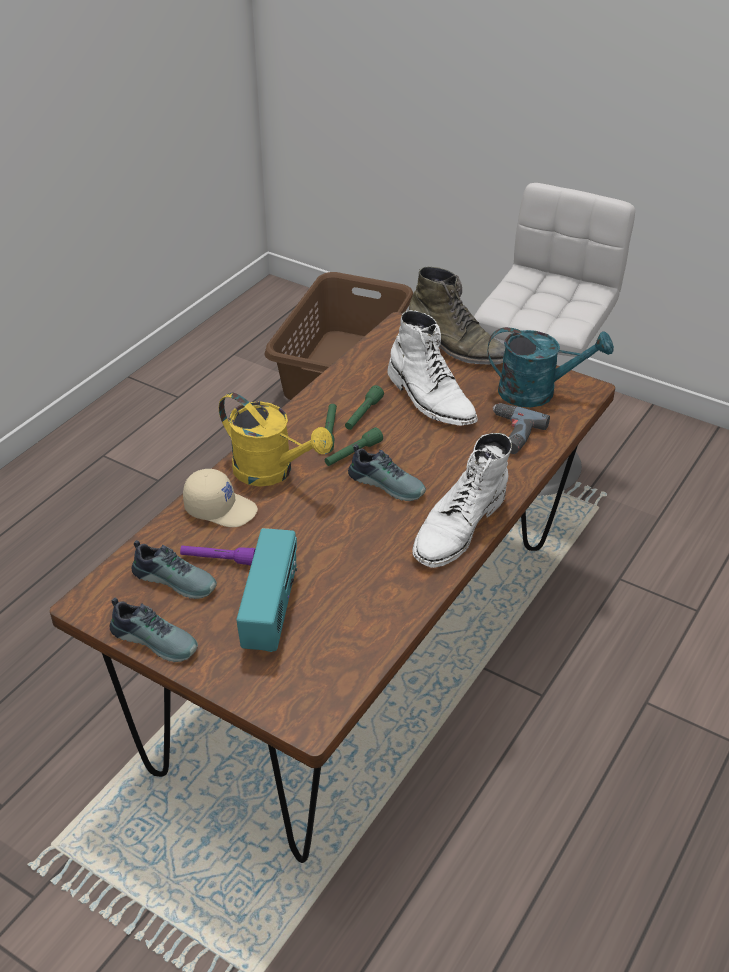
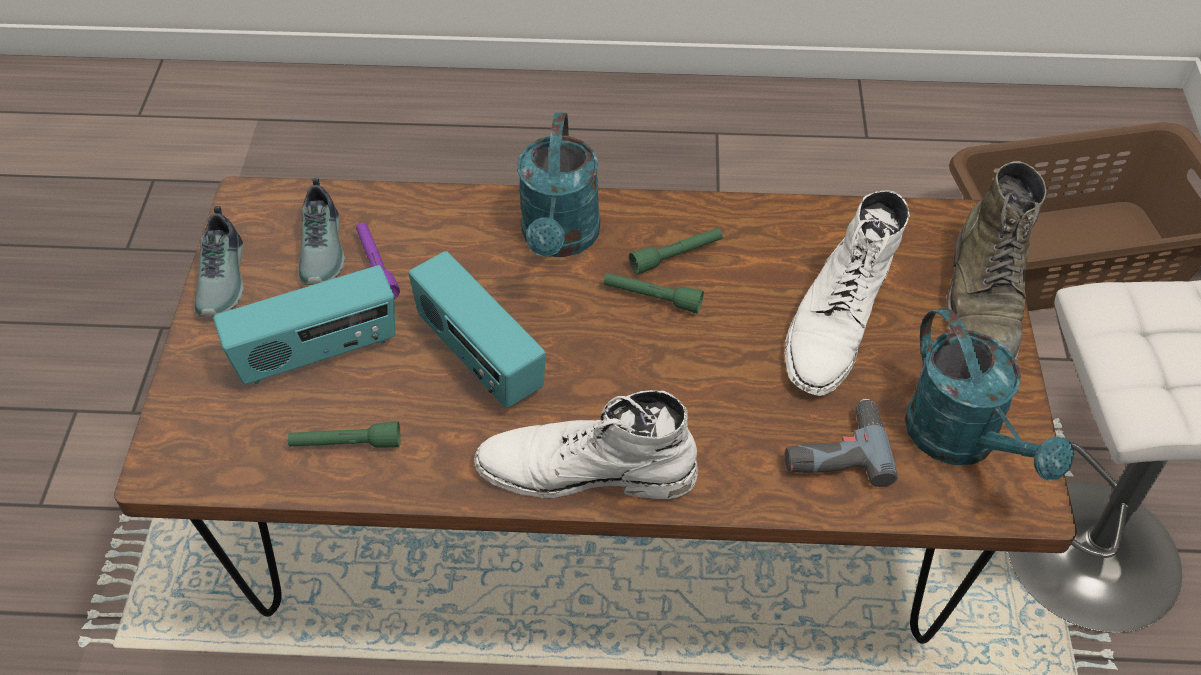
camera: 60 degrees right, 10 degrees up
beige cap [183,469,258,527] -> none
yellow watering can [219,393,333,487] -> turquoise watering can [517,112,600,257]
green flashlight [345,385,384,430] -> green flashlight moved to [288,422,400,448]
shoe [348,445,426,501] -> none
none -> radio [409,251,546,408]

